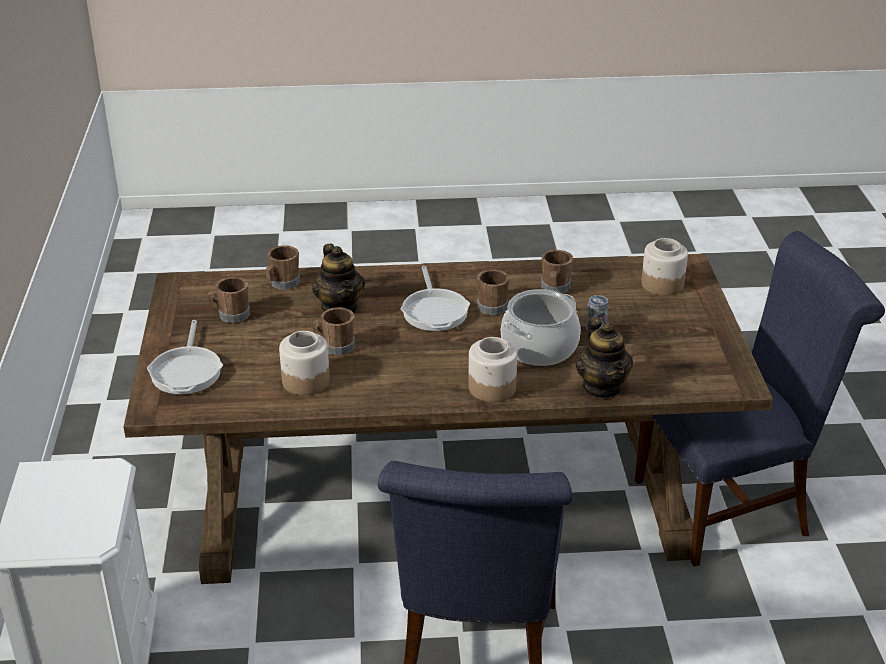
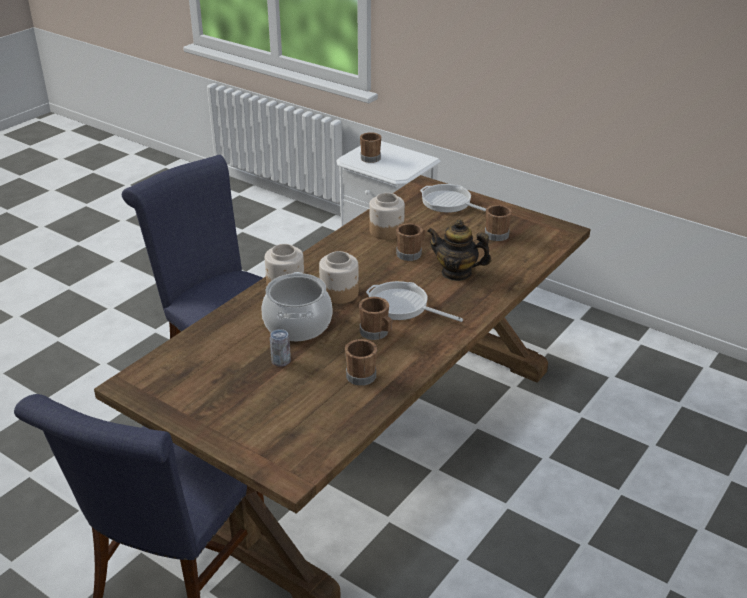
camera: 130 degrees right, 0 degrees up
brown mug [265,245,300,290] -> brown mug moved to [360,133,381,163]
teapot [576,317,633,398] -> none
jar [641,238,688,296] -> jar moved to [319,251,359,304]

